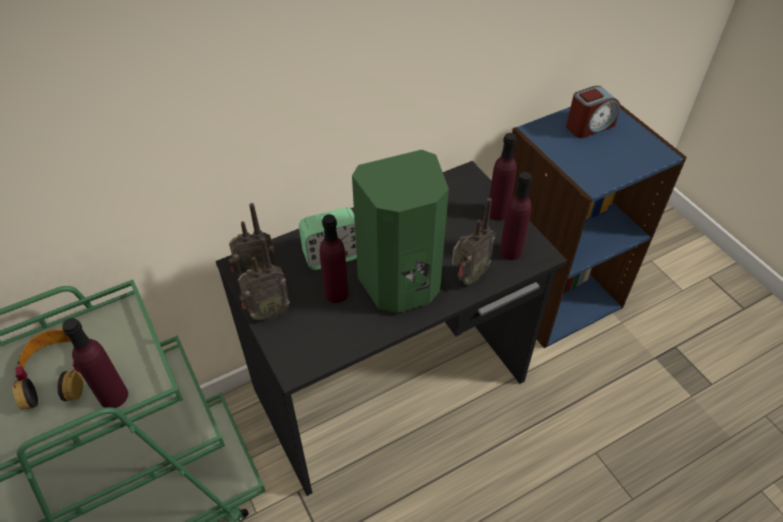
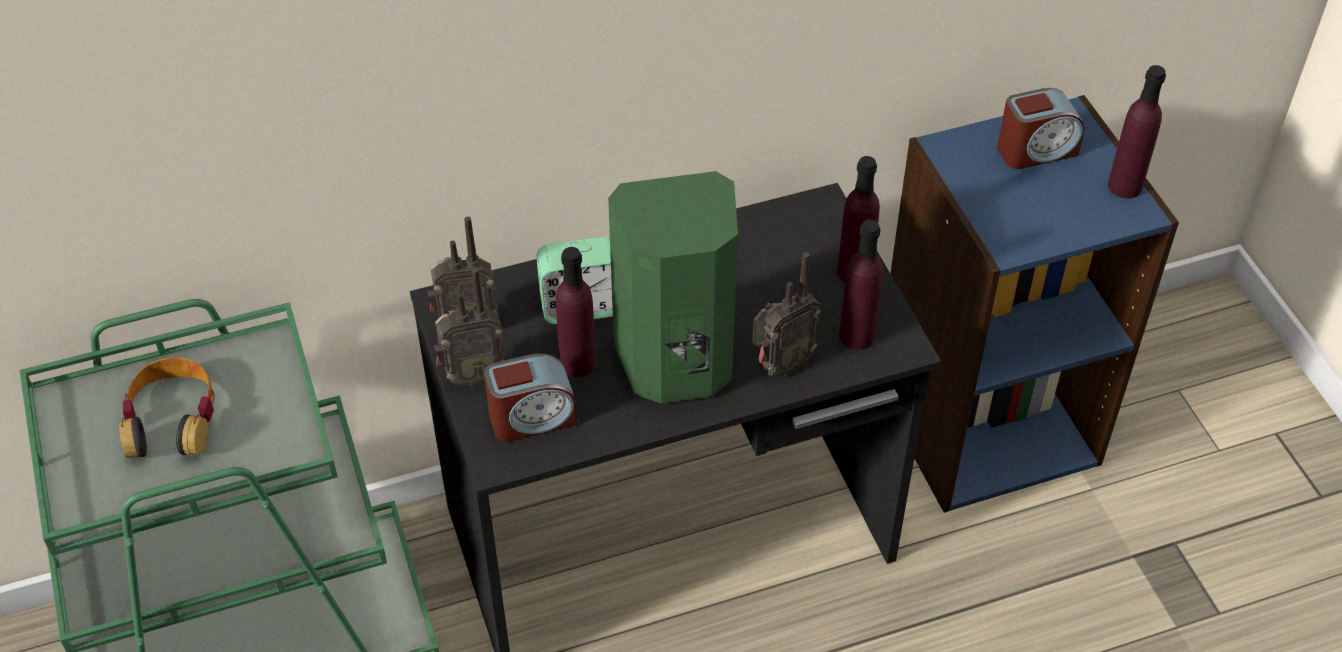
camera: 10 degrees right, 0 degrees up
purple bottle [63,318,128,408] -> purple bottle moved to [1108,65,1166,199]
none -> alarm clock [484,354,577,442]

